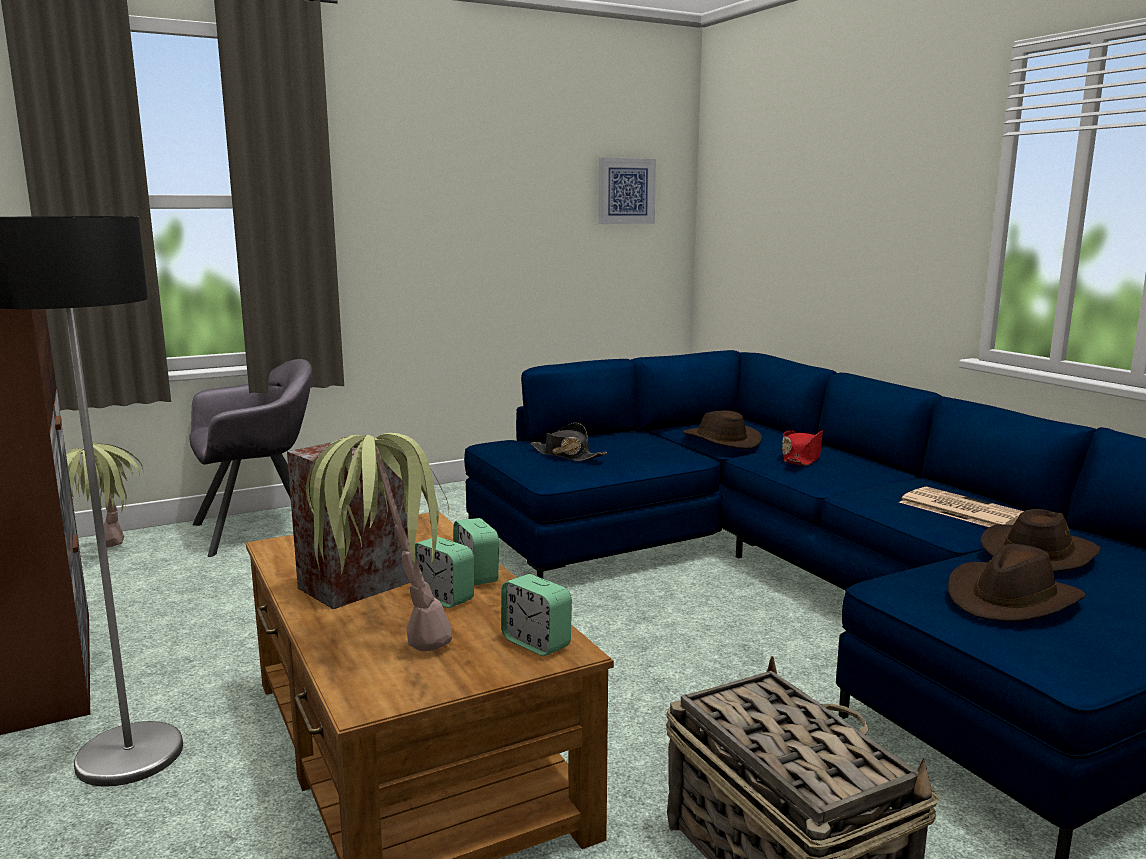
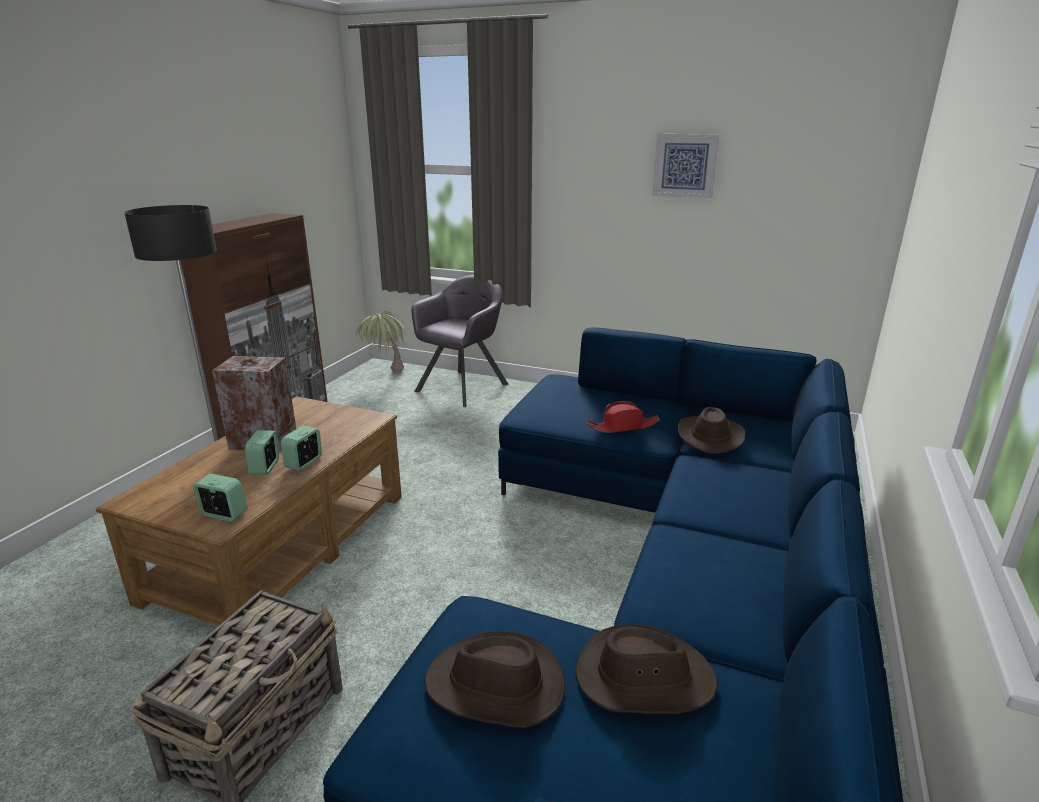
camera: 50 degrees right, 10 degrees up
grey armchair [190,359,312,557] -> grey armchair turned 75 degrees counterclockwise [411,275,508,407]
potted plant [306,433,452,651] -> none
alarm clock [501,574,572,656] -> alarm clock turned 105 degrees clockwise [193,474,248,522]
black hat [530,423,607,461] -> none
picture [599,158,656,224] -> picture moved to [652,134,719,198]
red hat [782,430,823,466] -> red hat moved to [586,401,660,433]
newspaper [899,486,1024,527] -> none

